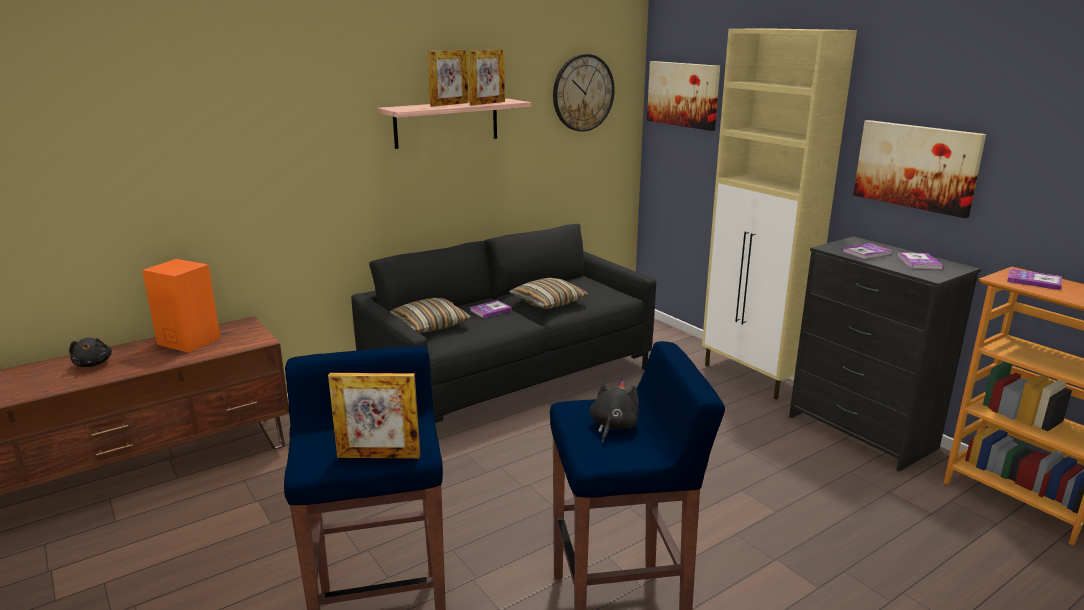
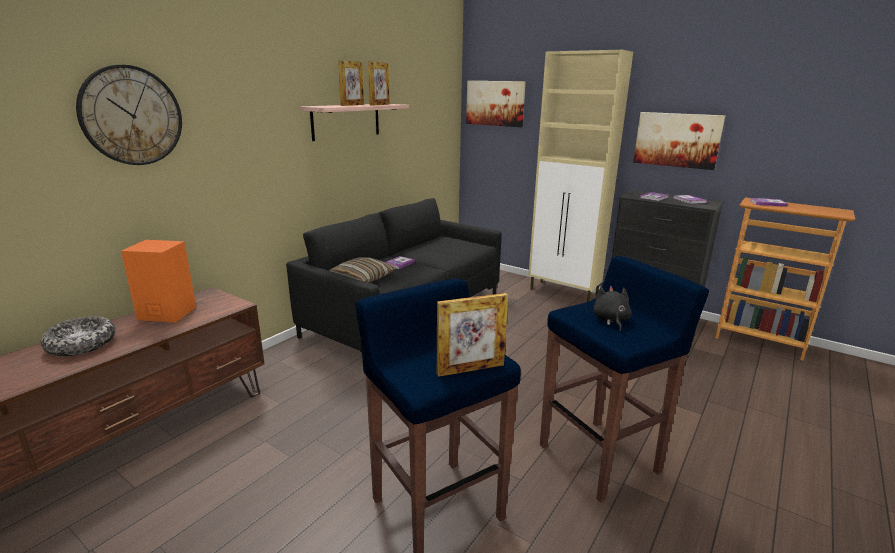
camera: 20 degrees left, 0 degrees up
black plush toy [69,338,112,367] -> bowl [41,316,115,356]
pillow [509,278,588,309] -> none
wall clock [553,54,615,132] -> wall clock moved to [76,65,182,165]

